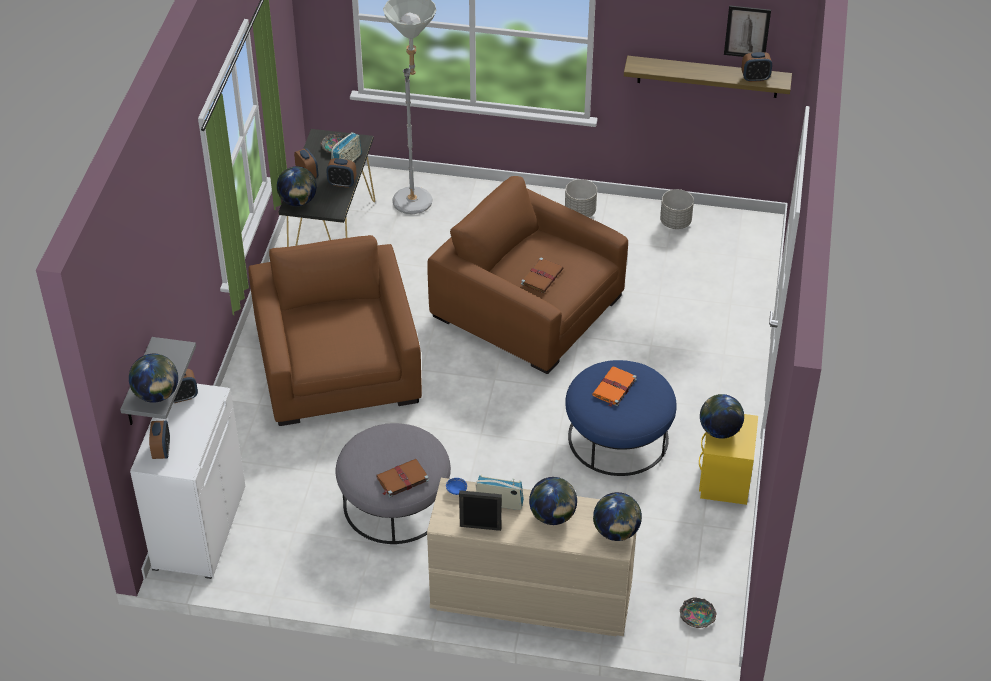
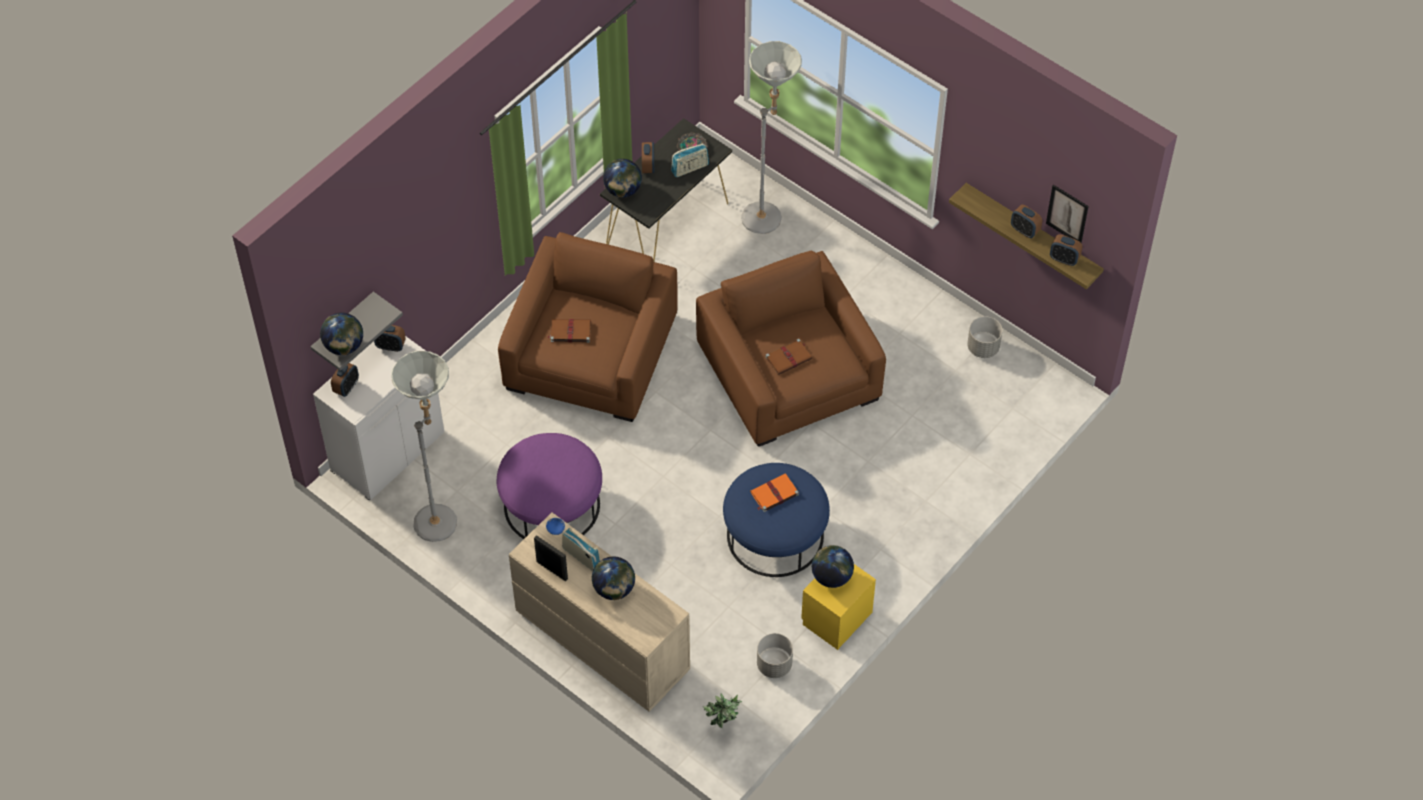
camera: 30 degrees right, 10 degrees up
alarm clock [326,158,357,188] -> alarm clock moved to [1011,205,1042,238]
grey ottoman [336,423,451,544] -> purple ottoman [497,433,602,539]
brown book [376,459,429,497] -> brown book moved to [548,319,591,343]
grey planter [565,179,597,217] -> grey planter moved to [757,633,793,678]
globe [593,492,642,541] -> none
bowl [680,597,717,628] -> potted plant [703,694,742,728]
none -> grey floor lamp [391,351,457,542]

